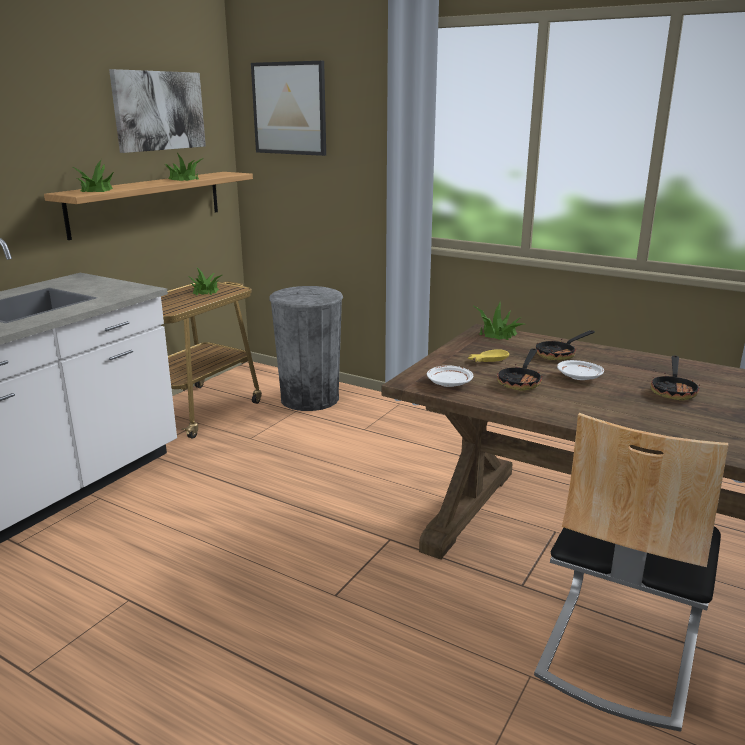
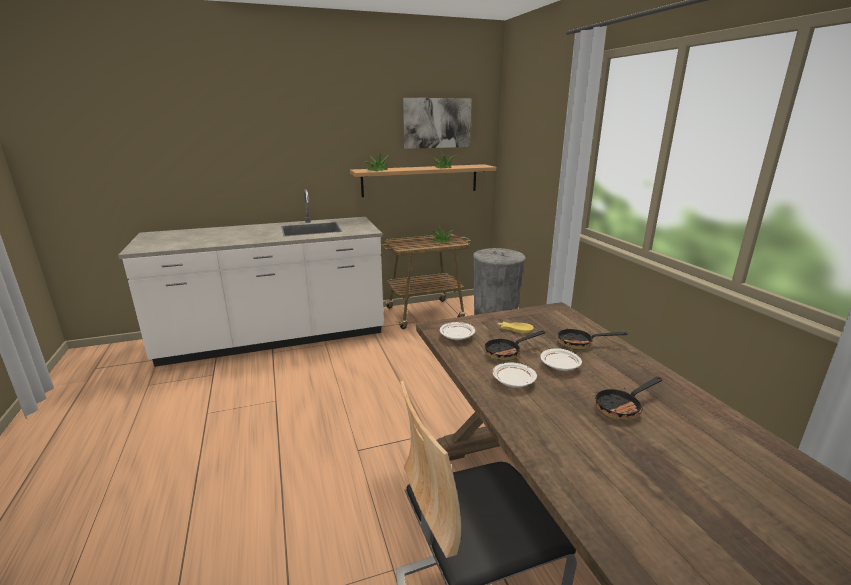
camera: 40 degrees right, 0 degrees up
picture [251,61,326,156] -> none
potted plant [472,302,524,340] -> none
none -> white plate [493,362,537,388]

